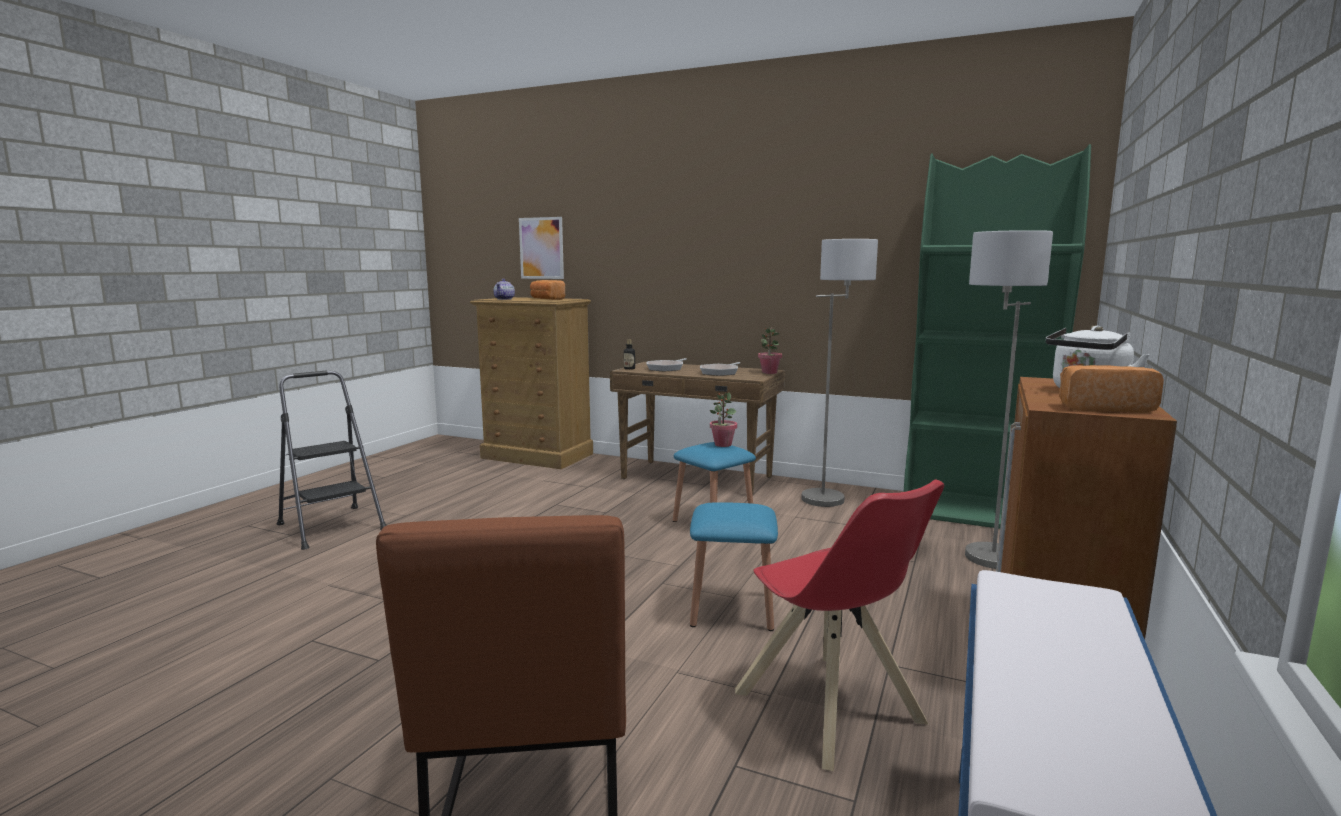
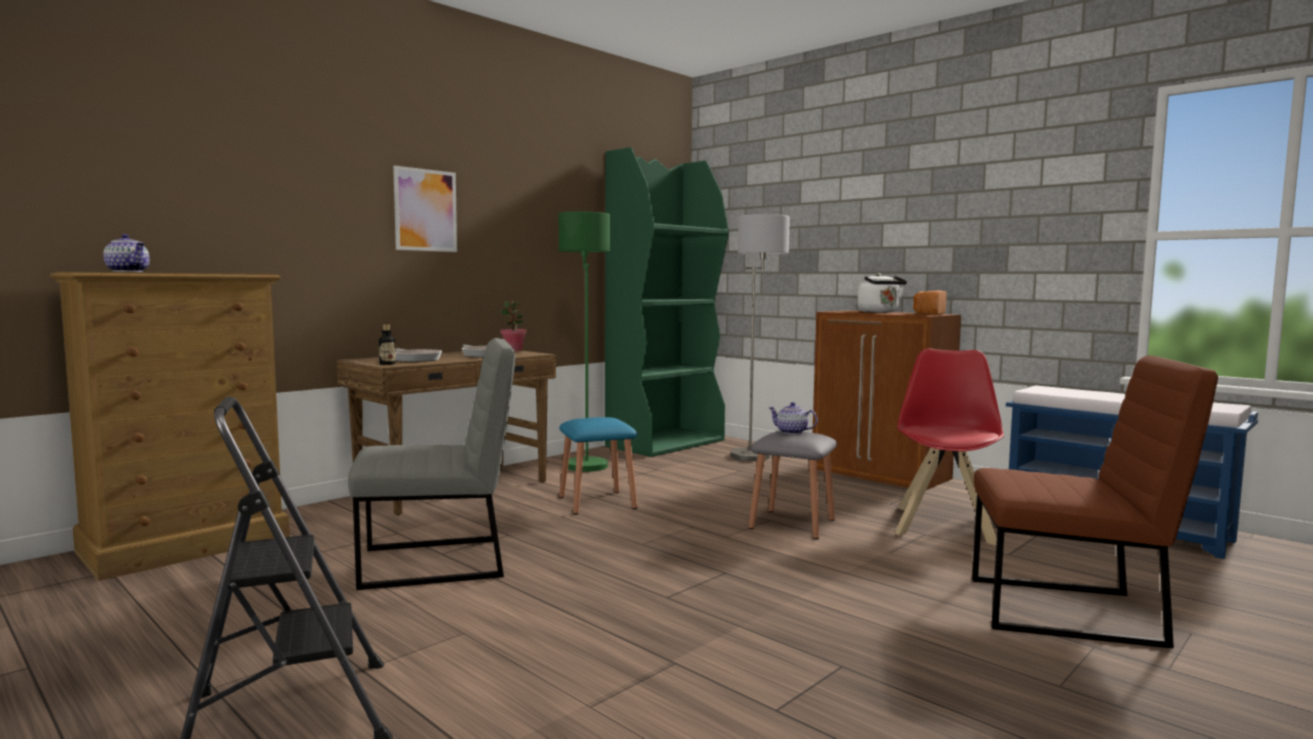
camera: 70 degrees left, 5 degrees down
picture [519,217,564,279] -> picture moved to [393,165,457,252]
bread [530,280,565,300] -> none
blue stool [690,502,778,631] -> grey stool [748,431,837,539]
potted plant [710,392,737,447] -> none
red chair [735,480,944,771] -> red chair turned 60 degrees counterclockwise [895,348,1004,545]
grey floor lamp [801,239,878,507] -> green floor lamp [559,212,610,472]
none -> grey chair [348,338,516,590]
none -> teapot [769,402,818,434]

